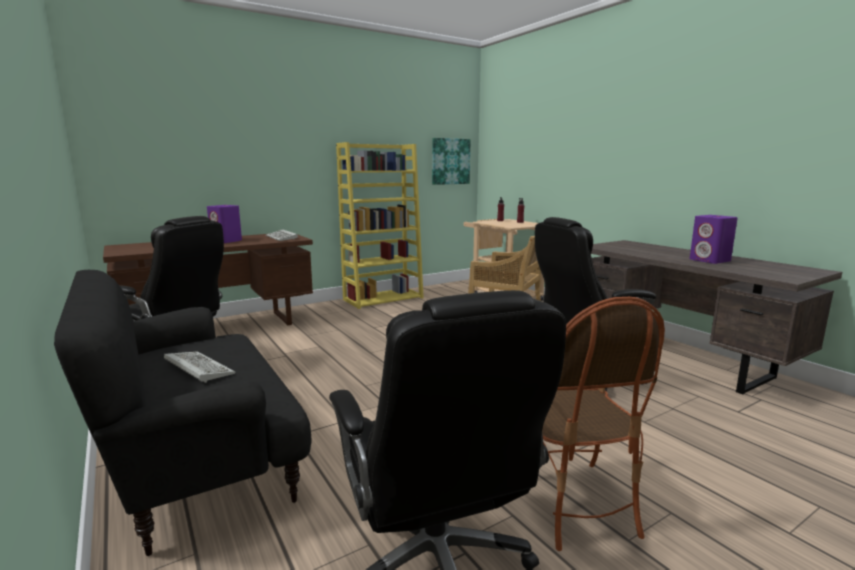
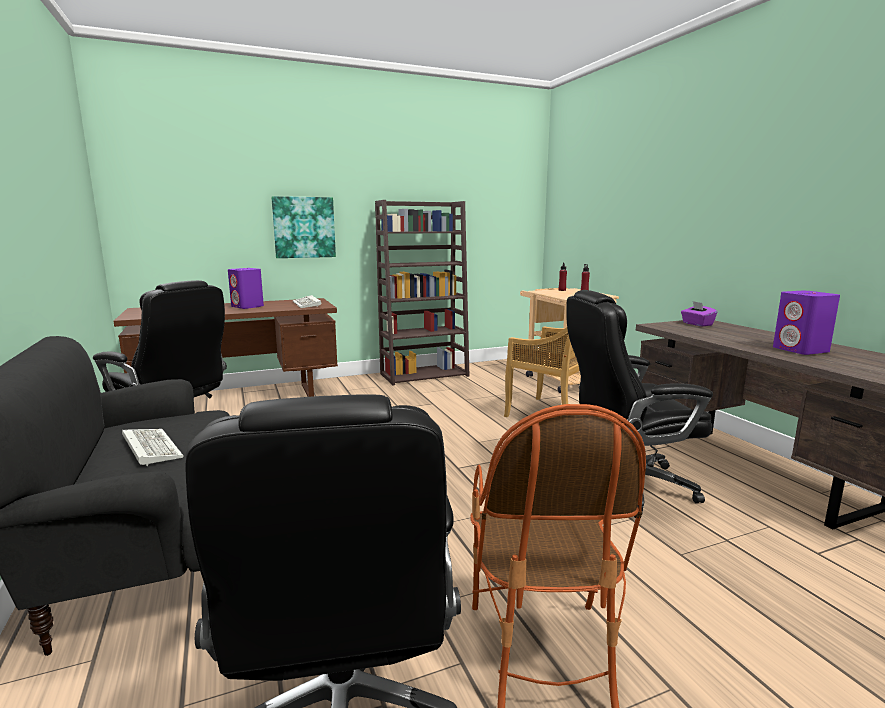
camera: 10 degrees right, 0 degrees up
yellow bookcase [336,142,424,309] -> brown bookcase [375,200,470,385]
picture [432,138,471,185] -> picture moved to [271,196,336,258]
none -> purple tissue box [681,301,718,326]

